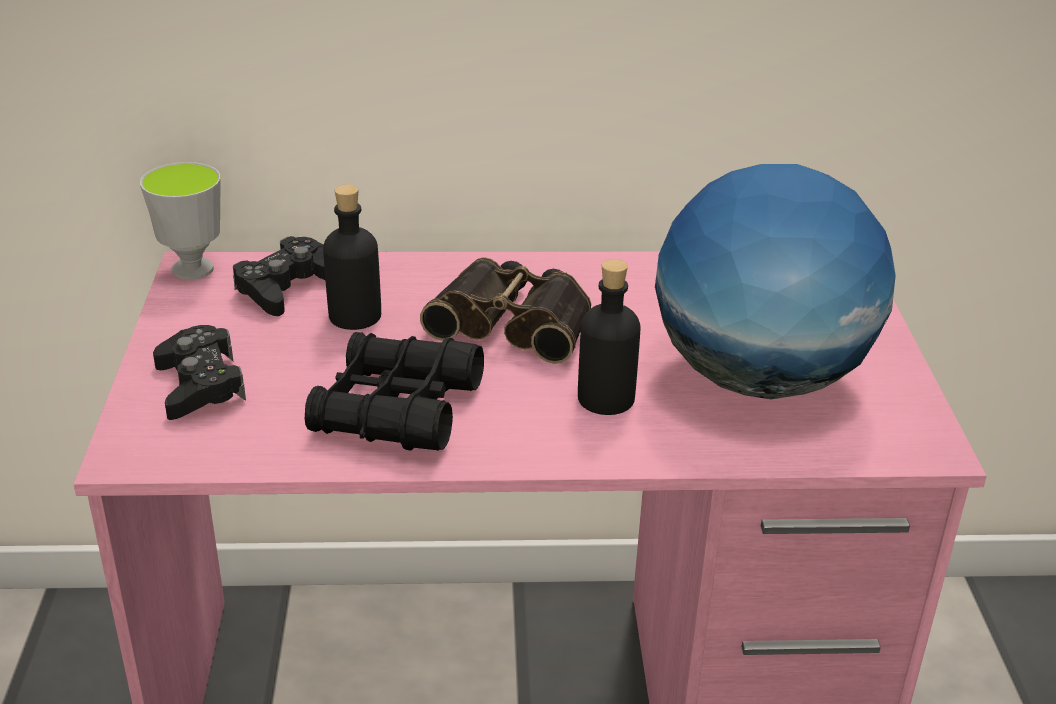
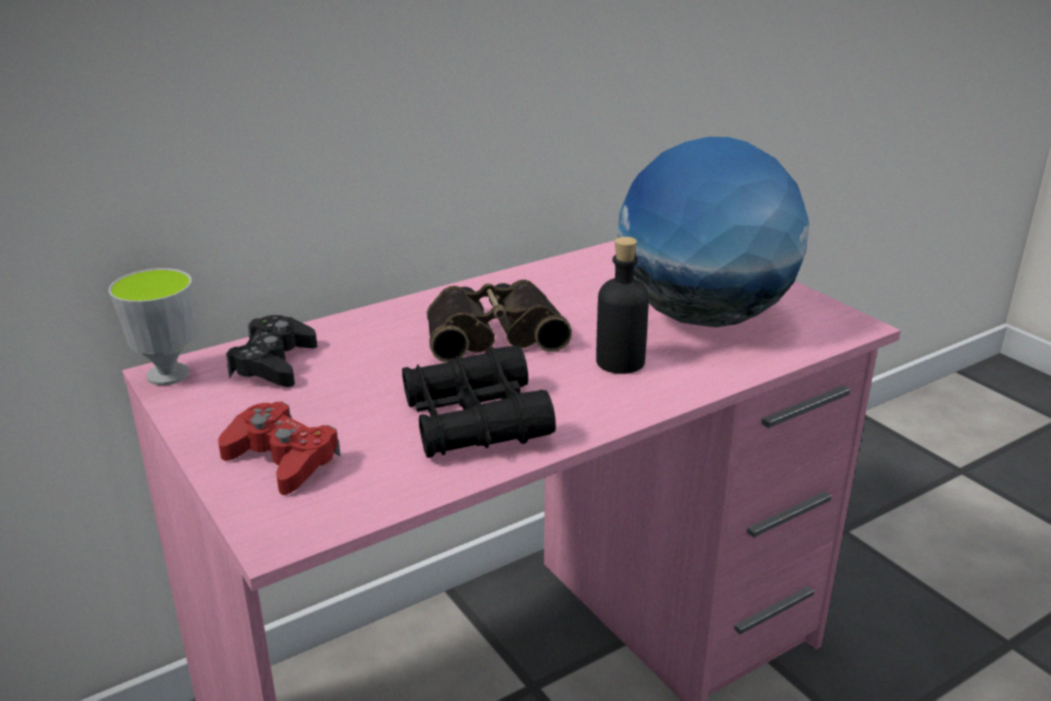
camera: 30 degrees left, 5 degrees down
black game controller [153,325,246,420] -> red game controller [218,402,341,495]
black bottle [323,184,381,330] -> none

